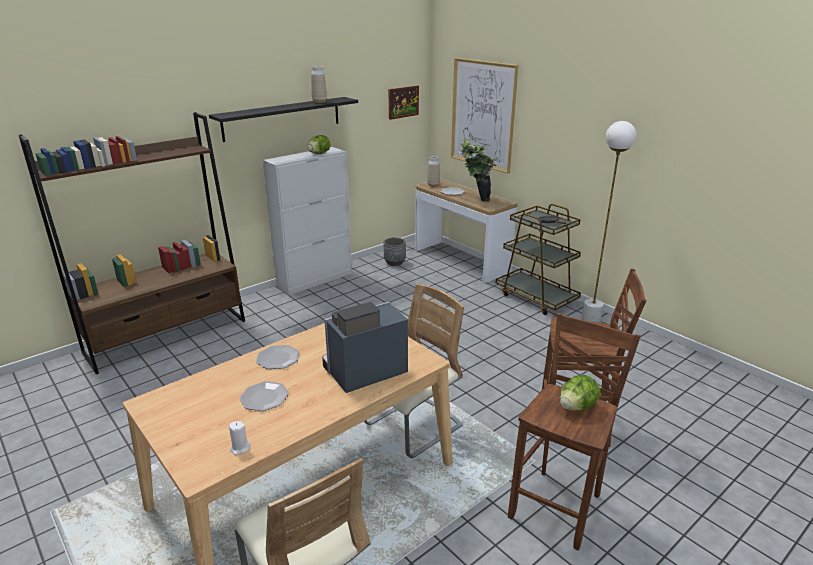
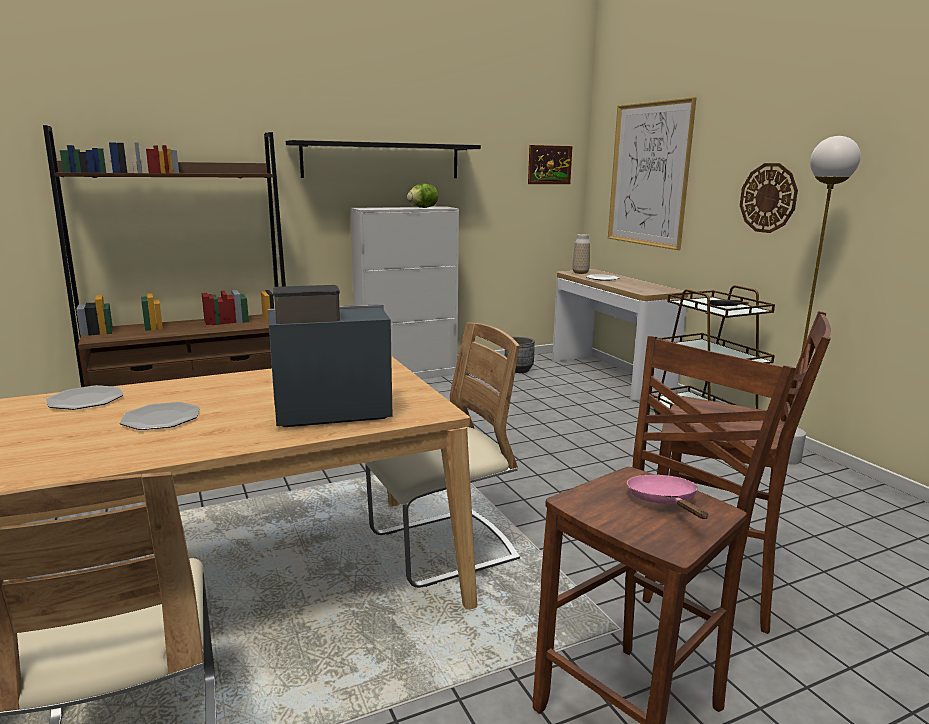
camera: 15 degrees right, 10 degrees down
white candle [229,421,250,455] -> none
plate [256,345,299,369] -> plate moved to [46,385,124,410]
vase [311,66,327,103] -> none
potted plant [460,138,498,202] -> none
lettuce [560,375,601,411] -> pink frying pan [627,474,708,519]
none -> wall clock [740,163,798,233]

